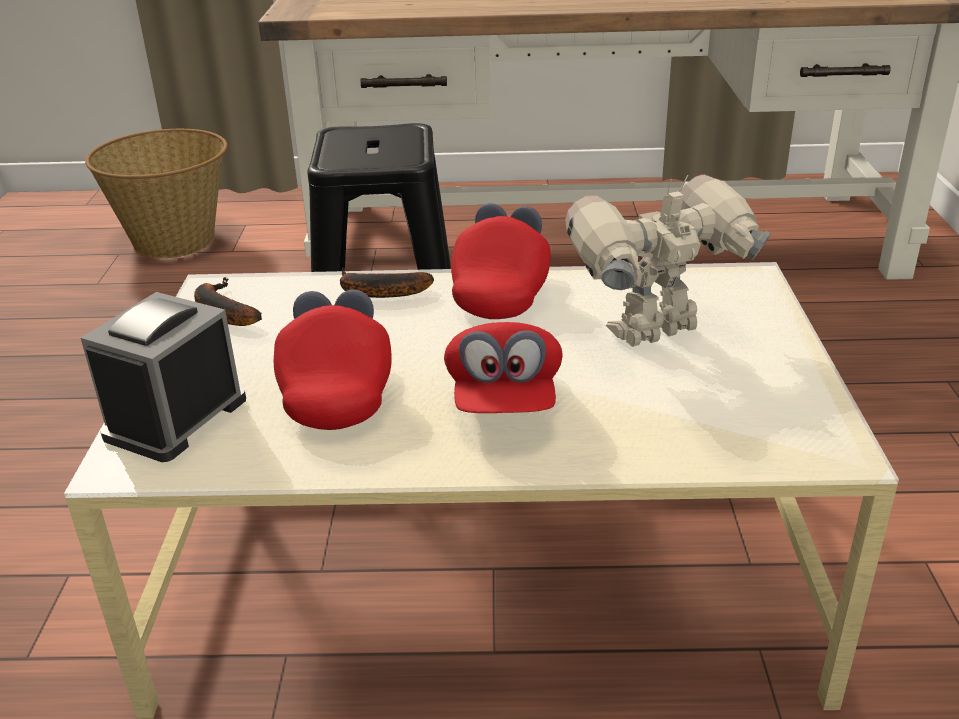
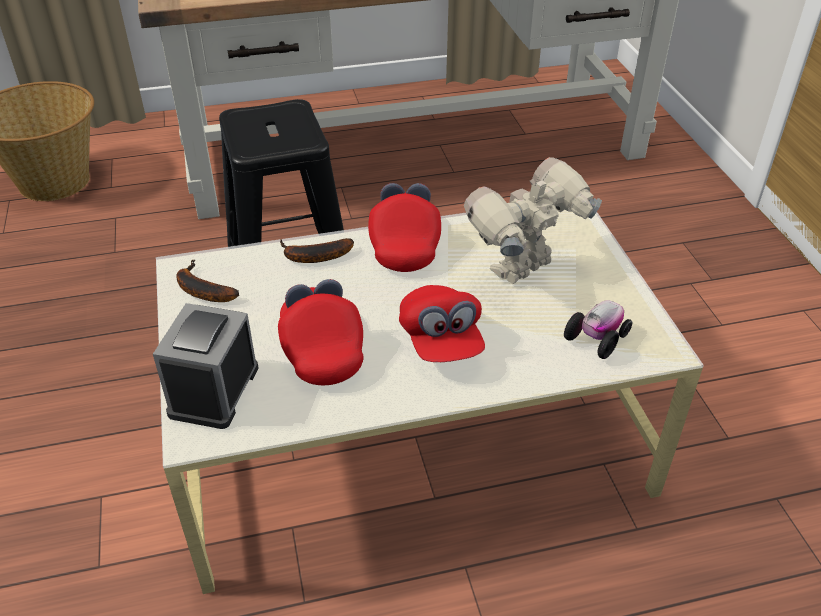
camera: 15 degrees left, 10 degrees up
none -> toy car [564,300,632,359]

